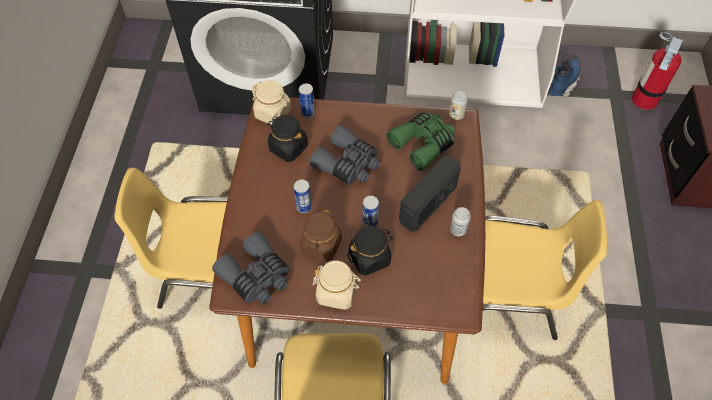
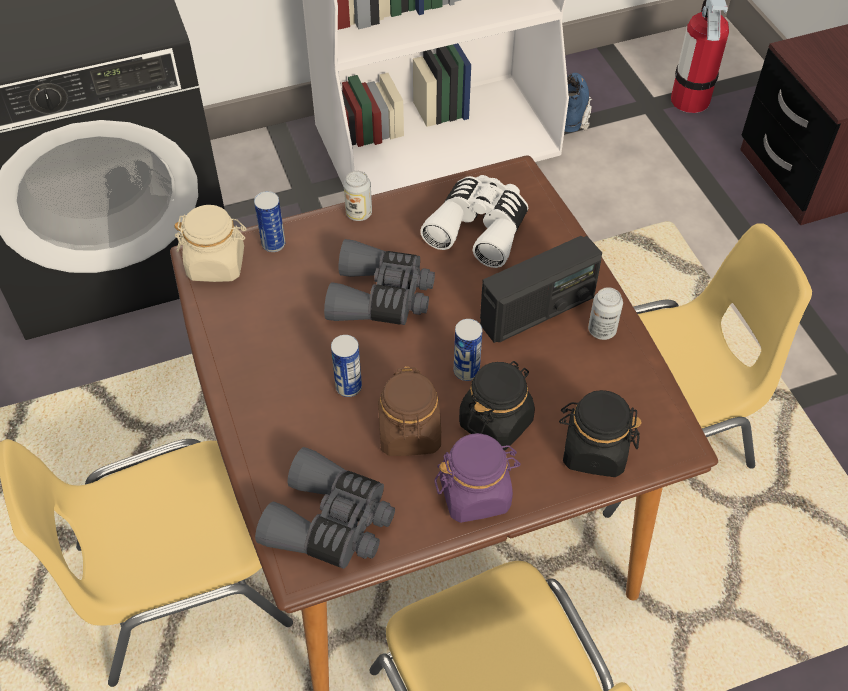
camera: 25 degrees left, 5 degrees down
black jar [268,115,308,162] -> black jar moved to [559,390,642,477]
beige jar [312,261,361,310] -> purple jar [434,433,521,523]
green binoculars [386,112,455,171] -> white binoculars [420,175,528,268]
radio [399,155,461,232] -> radio turned 45 degrees clockwise [480,236,602,343]
can [449,91,468,120] -> can moved to [344,171,372,221]

